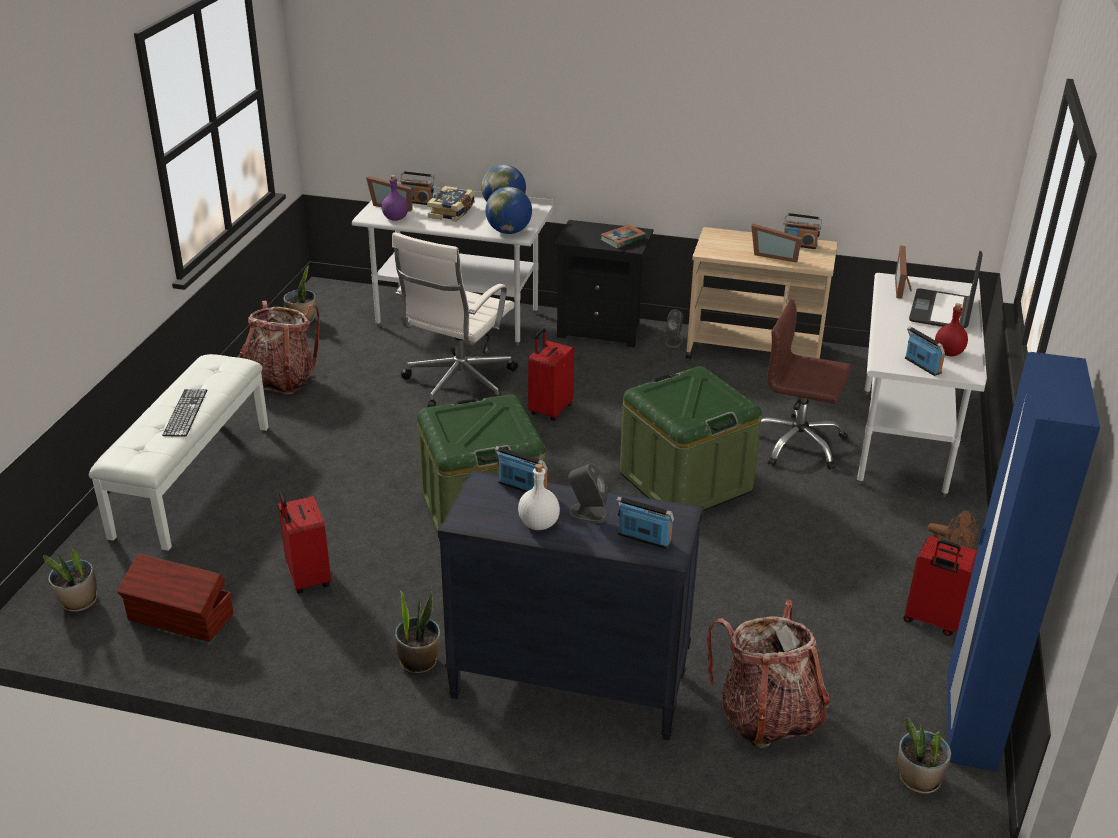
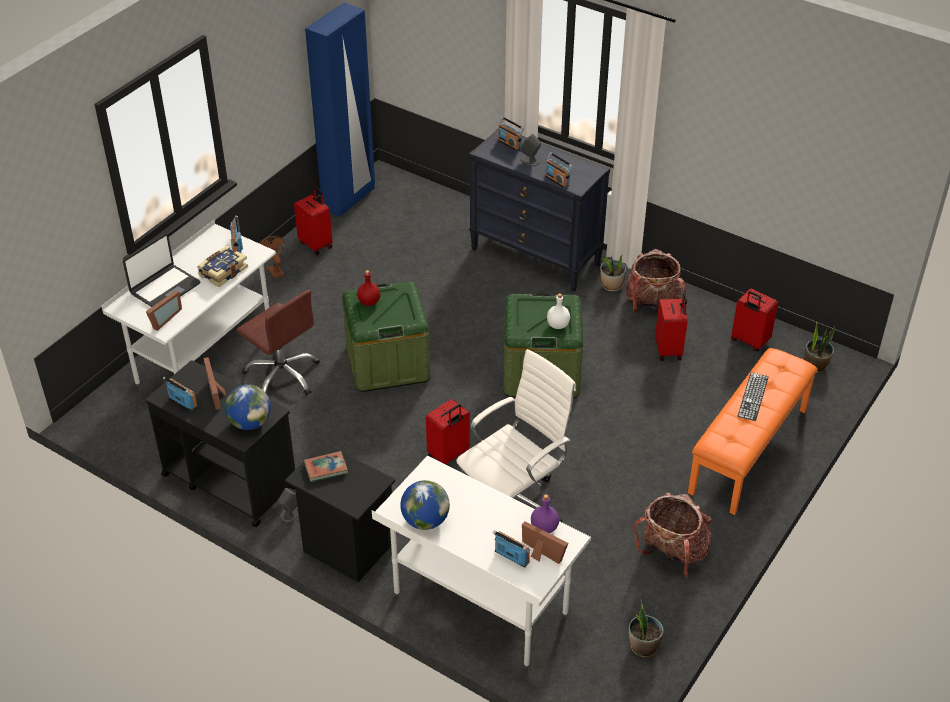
camera: 160 degrees left, 10 degrees up
white bench [89,354,269,551] -> orange bench [688,348,818,515]
brown storage box [117,553,234,642] -> red suitcase [731,289,778,351]
book [427,186,475,222] -> book moved to [197,246,248,288]
globe [485,187,532,234] -> globe moved to [225,384,271,430]
white bottle [518,464,560,530] -> white bottle moved to [547,293,570,329]
beige cart [686,227,838,359] -> black cart [145,360,295,527]
backpack [707,599,830,749] -> backpack moved to [626,249,686,312]
picture frame [751,224,802,263] -> picture frame turned 150 degrees counterclockwise [204,357,226,410]
potted plant [898,718,951,794] -> none
red bottle [935,303,968,357] -> red bottle moved to [357,270,380,306]

